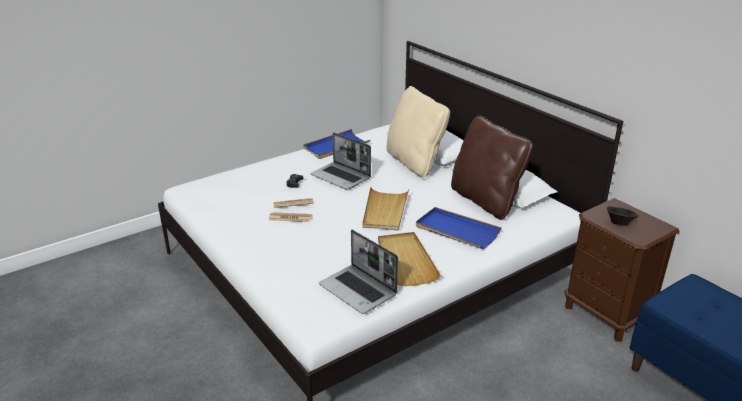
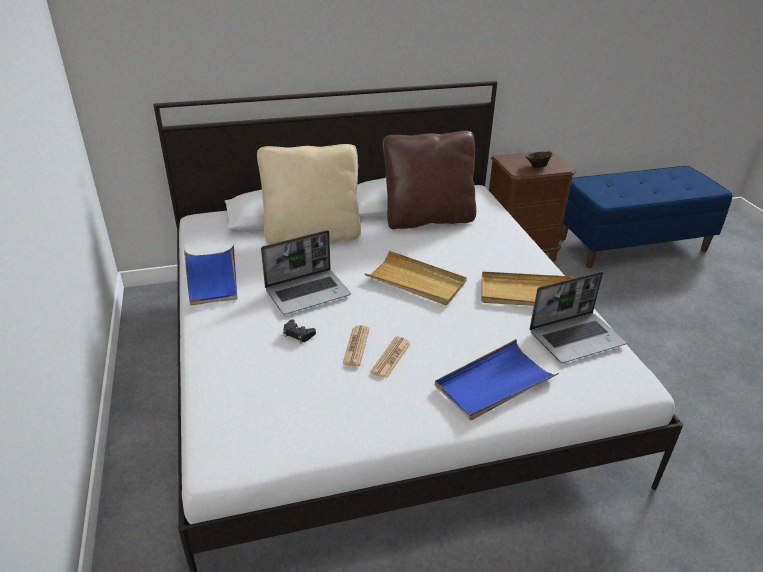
camera: 70 degrees left, 5 degrees up
blue tray [416,207,502,249] -> blue tray moved to [435,339,559,421]

